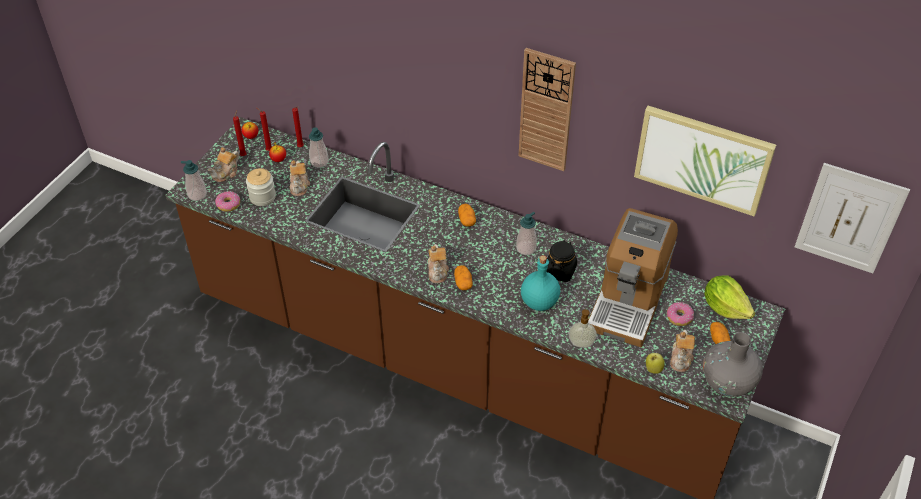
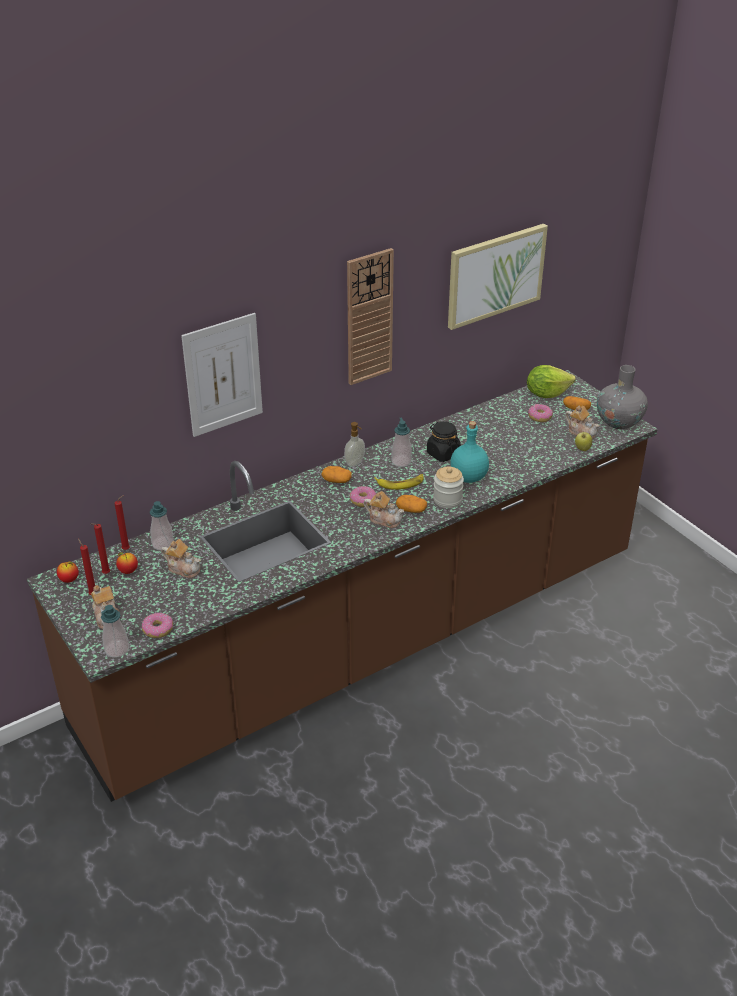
camera: 60 degrees left, 10 degrees down
jar [246,168,276,206] -> jar moved to [433,467,464,508]
soap dispenser [569,309,597,348] -> soap dispenser moved to [344,422,365,467]
coffee machine [588,208,678,348] -> none
picture [795,163,910,273] -> picture moved to [181,313,263,437]
none -> donut [350,486,376,507]
none -> banana [374,474,424,490]

